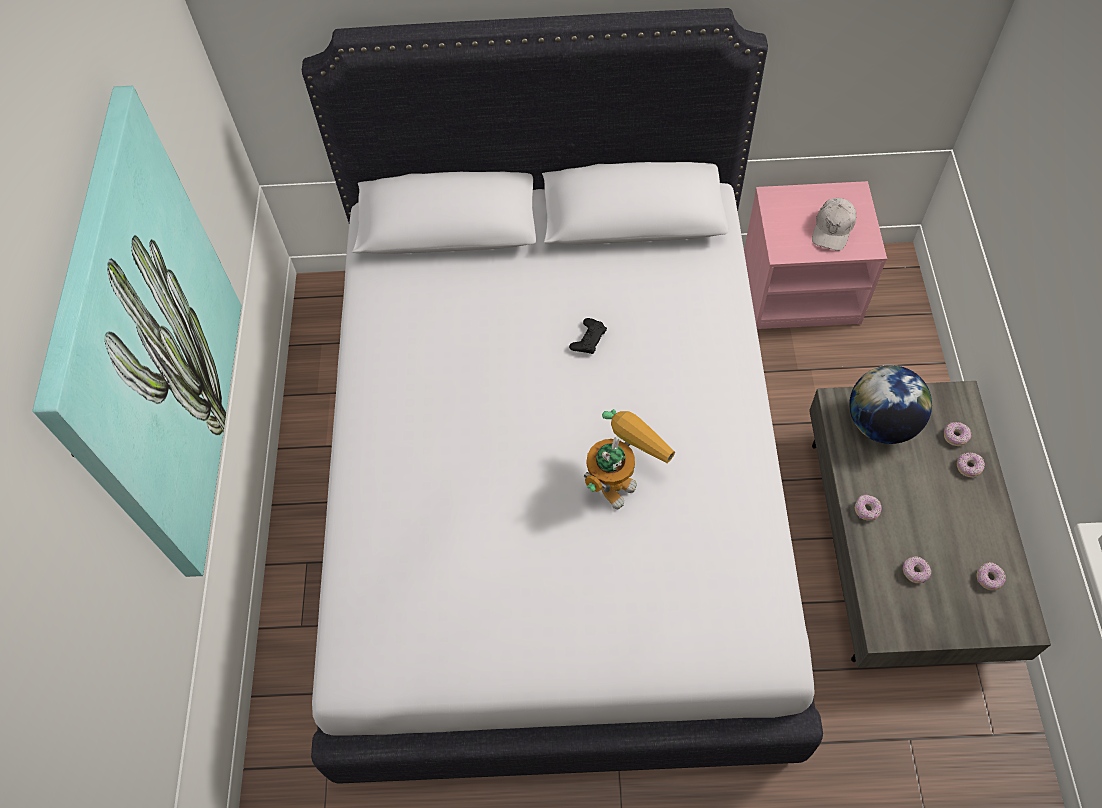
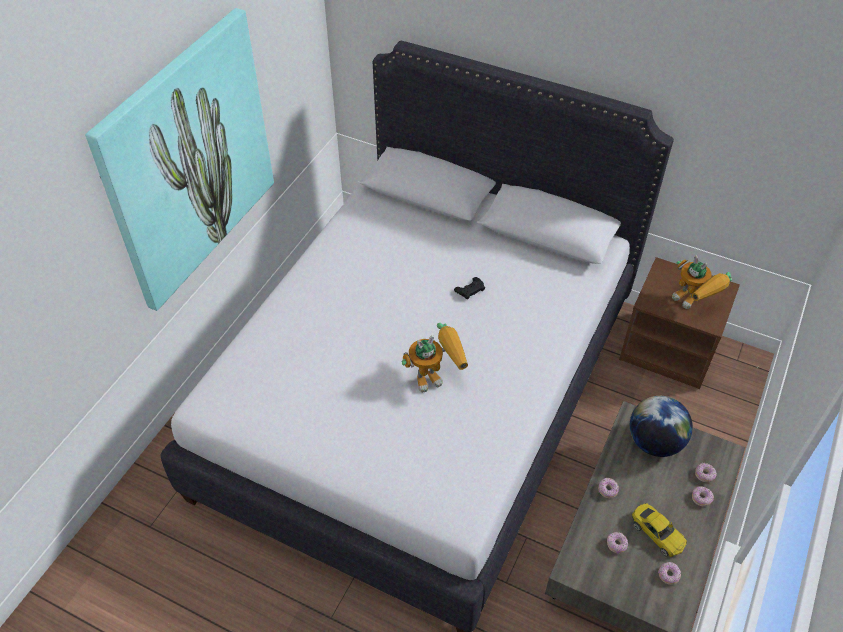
camera: 25 degrees right, 10 degrees down
pink nightstand [744,181,887,329] -> brown nightstand [619,257,740,389]
white cap [812,198,856,251] -> toy robot [672,256,732,309]
none -> yellow toy car [632,503,687,557]

